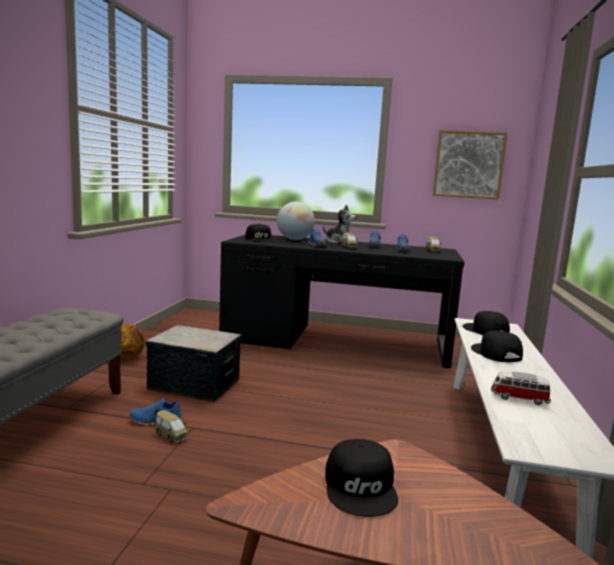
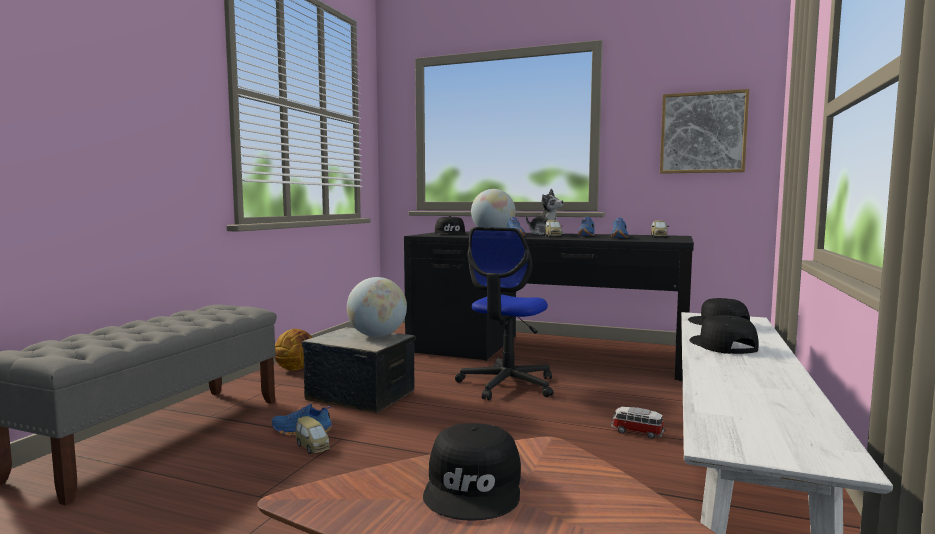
camera: 10 degrees right, 5 degrees down
toy car [491,371,551,405] -> toy car moved to [611,407,665,439]
none -> globe [347,277,407,337]
none -> office chair [455,227,553,400]

